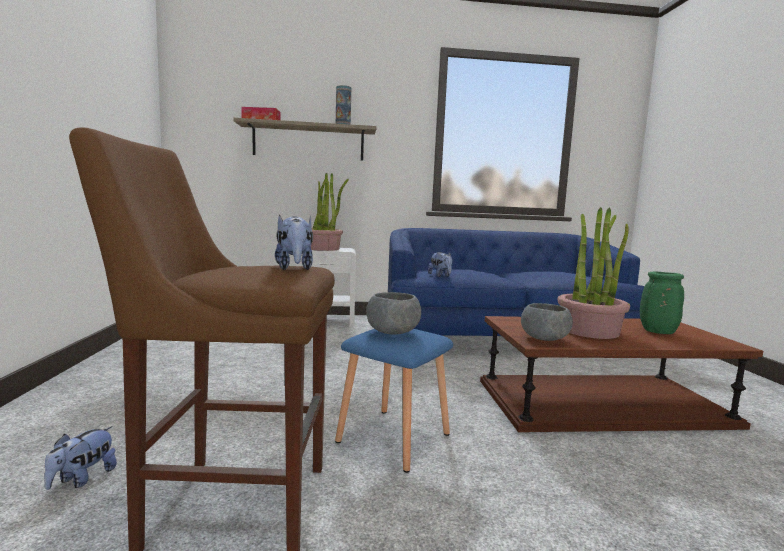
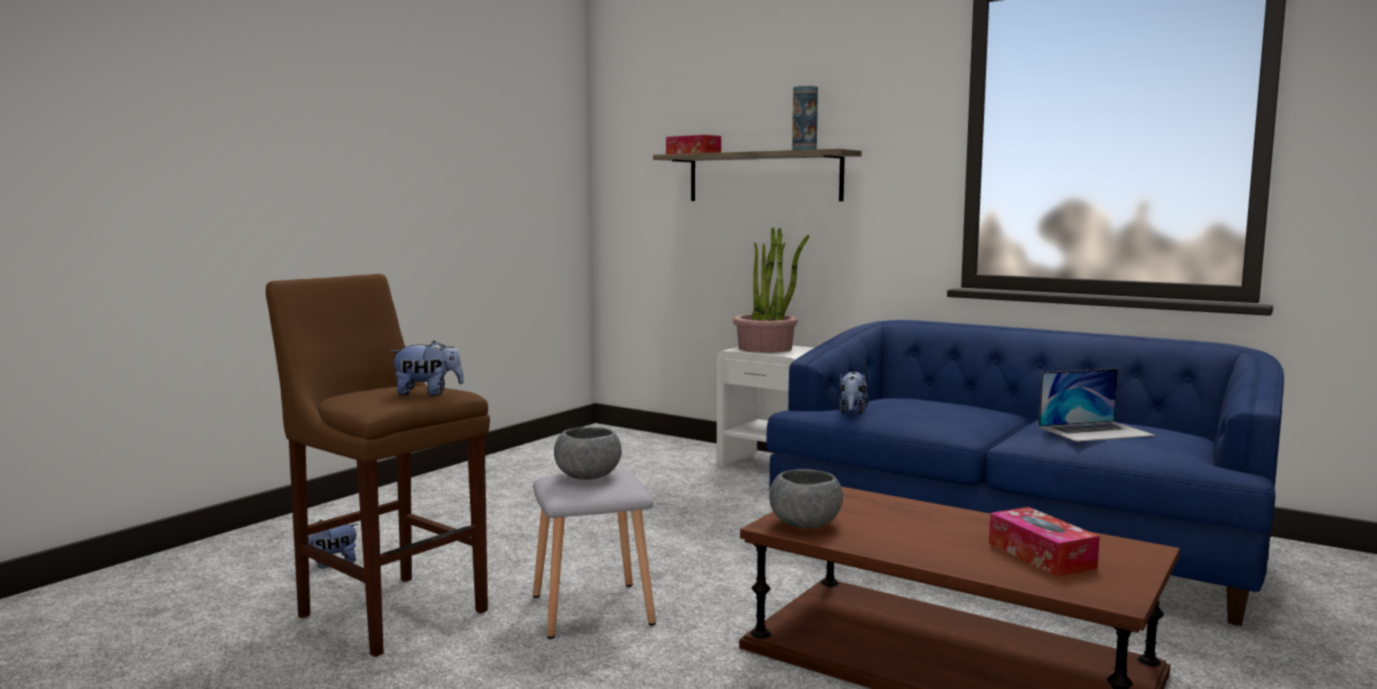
camera: 40 degrees right, 0 degrees up
plush toy [275,214,313,270] -> plush toy turned 120 degrees counterclockwise [389,341,464,396]
blue stool [335,329,453,473] -> grey stool [533,470,656,639]
potted plant [558,207,630,339] -> none
green vase [640,272,684,334] -> tissue box [989,507,1100,577]
none -> laptop [1039,368,1155,442]

